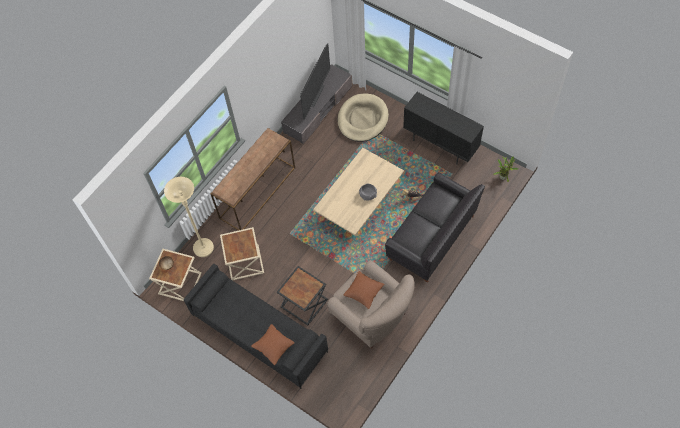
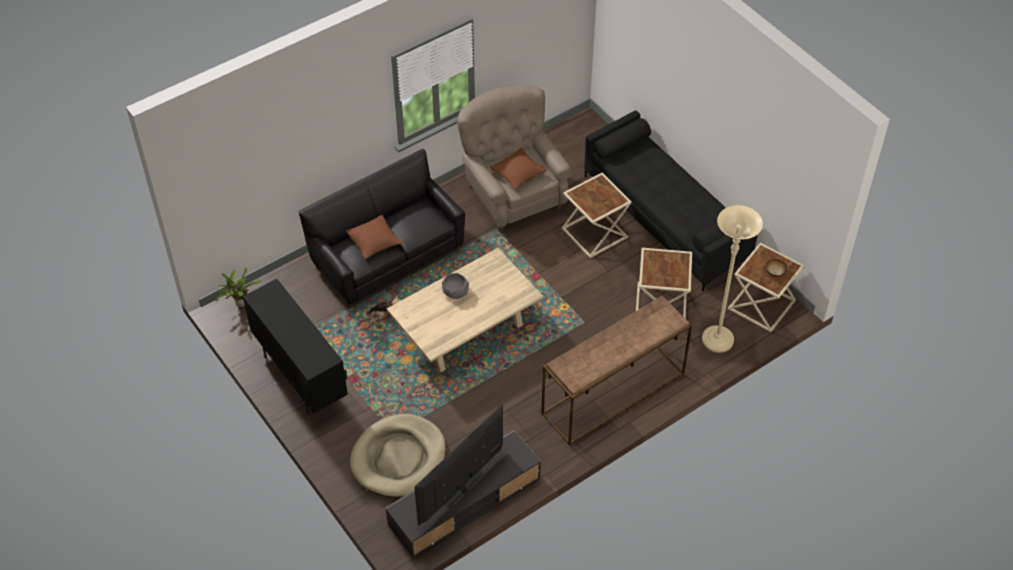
camera: 165 degrees left, 10 degrees down
brown pillow [251,324,295,365] -> brown pillow moved to [346,215,403,259]
black side table [277,266,328,326] -> beige side table [562,173,632,258]

